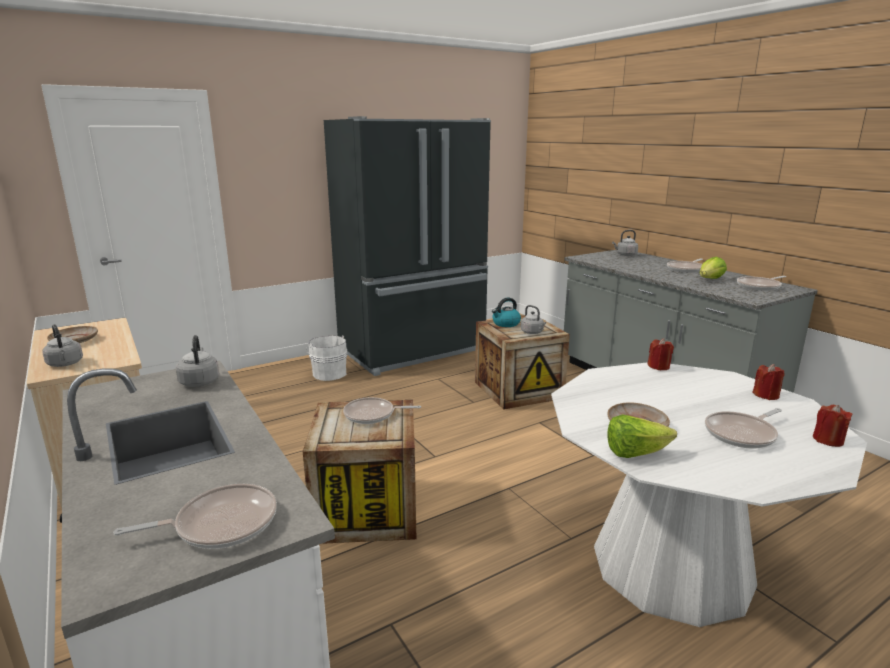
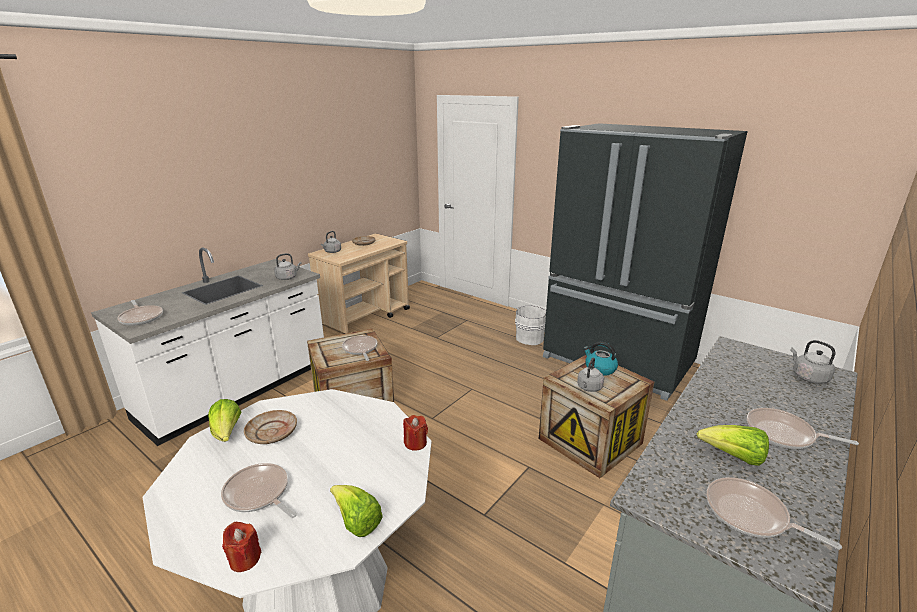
camera: 70 degrees right, 5 degrees up
red candle [753,364,785,400] -> lettuce [330,485,383,537]

